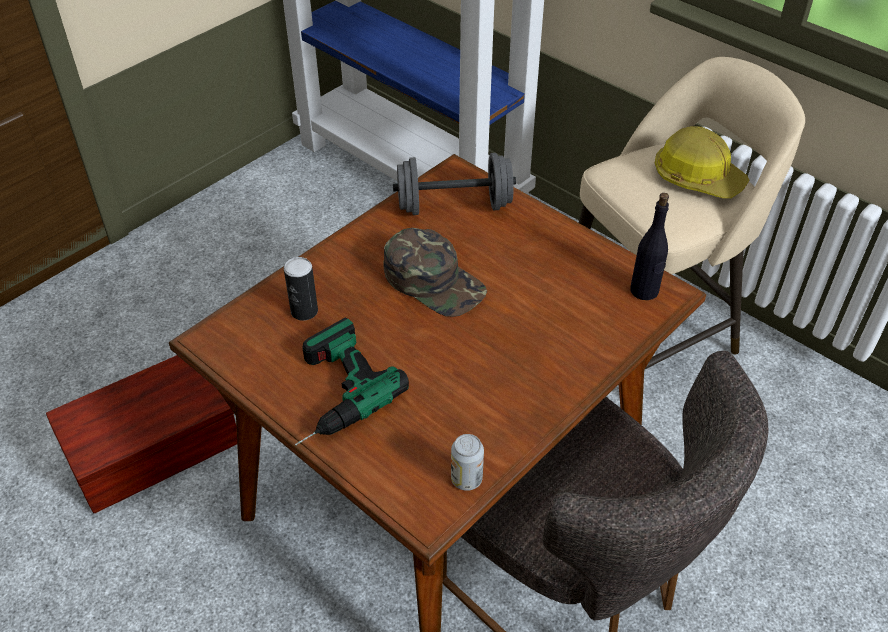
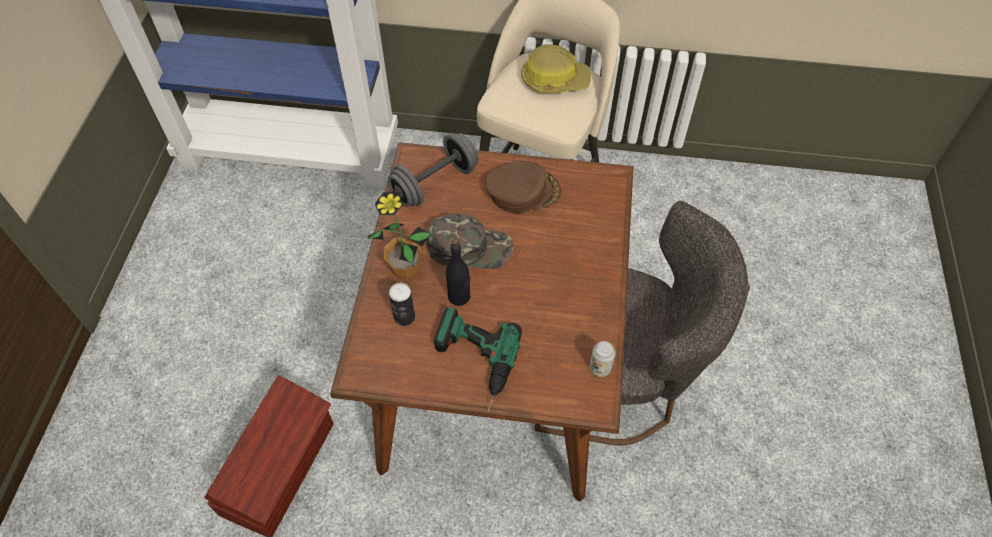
camera: 35 degrees left, 10 degrees up
black bottle [630,193,669,300] -> black bottle moved to [446,238,471,306]
none -> potted plant [367,192,431,280]
none -> brown cap [485,160,562,213]

